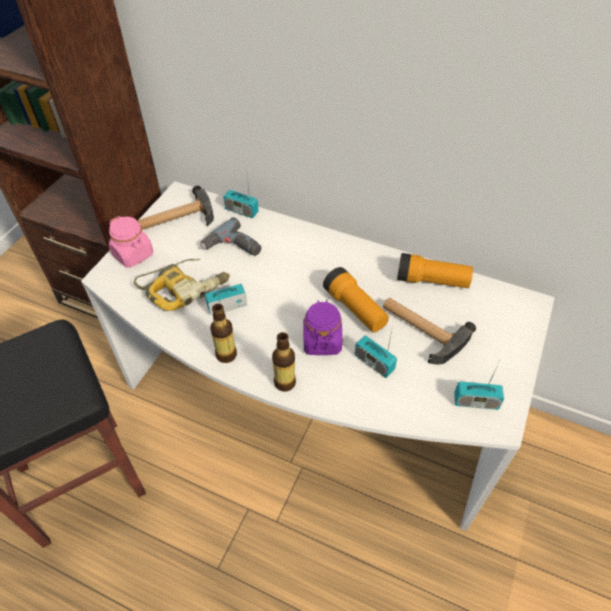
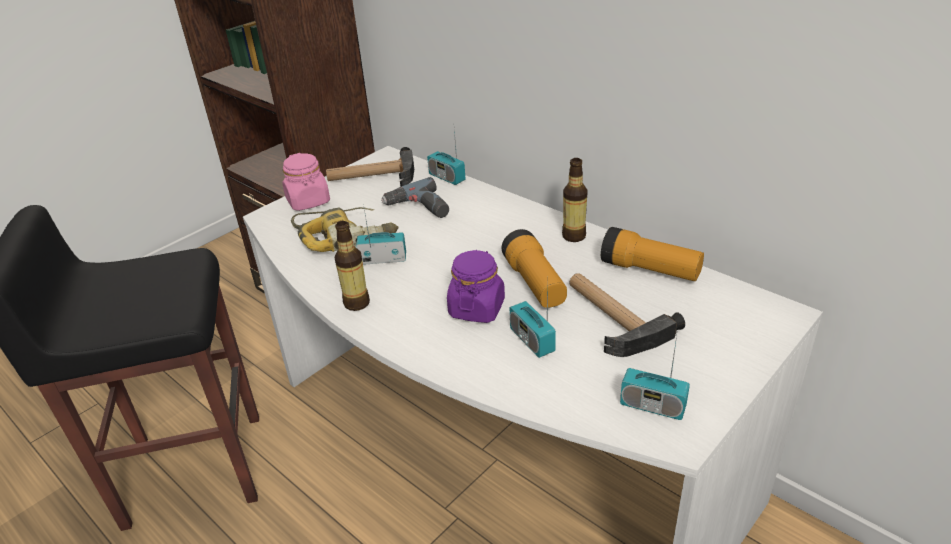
camera: 20 degrees right, 15 degrees down
bottle [272,332,296,392] -> bottle moved to [562,158,588,242]

